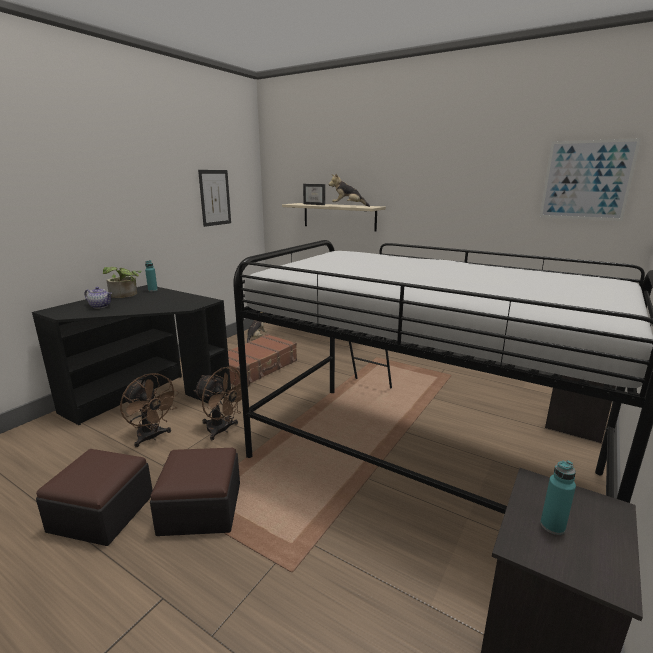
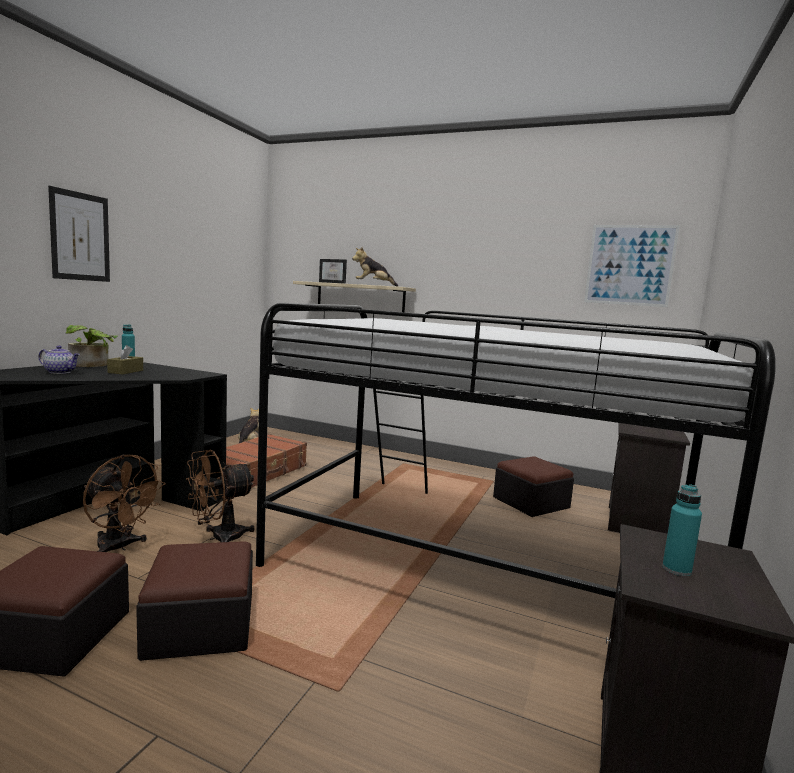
camera: 10 degrees left, 10 degrees down
brown fan [194,367,250,440] -> brown fan turned 120 degrees clockwise [186,449,255,542]
picture [198,170,231,227] -> picture moved to [48,186,110,282]
none -> brown tissue box [107,345,143,374]
none -> ottoman [493,456,574,517]

